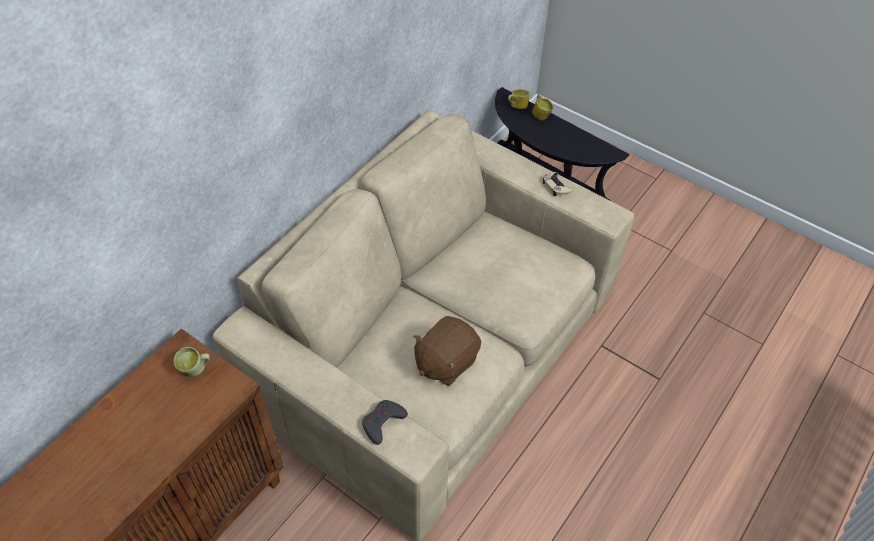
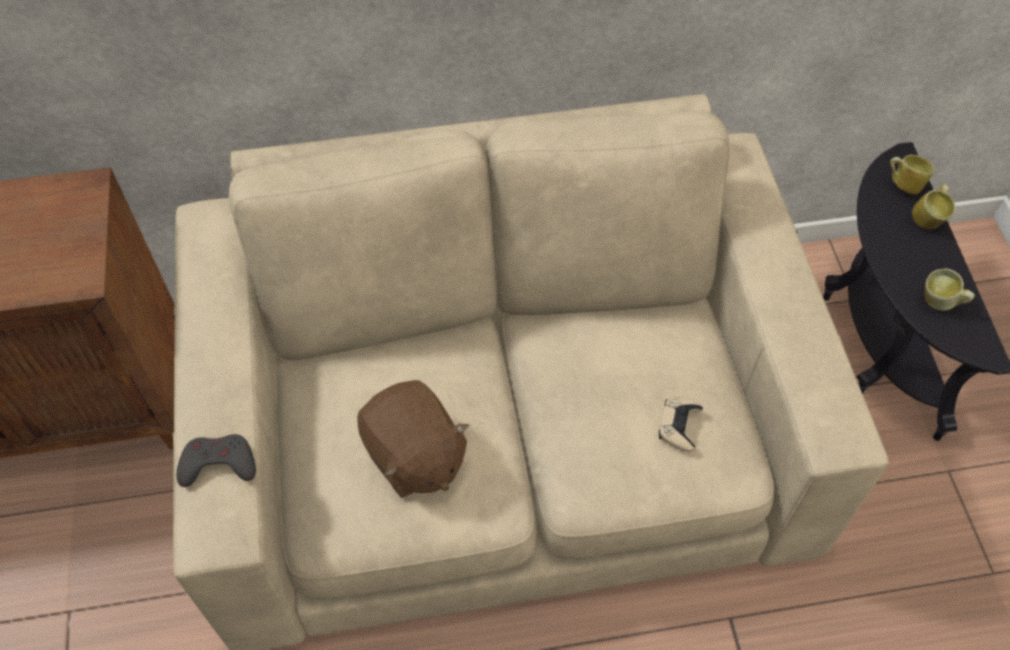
camera: 45 degrees right, 5 degrees up
mug [174,347,210,377] -> mug moved to [924,268,975,311]
brown plush toy [413,316,481,386] -> brown plush toy turned 120 degrees counterclockwise [357,380,469,498]
beige game controller [543,172,573,196] -> beige game controller moved to [659,397,703,452]

